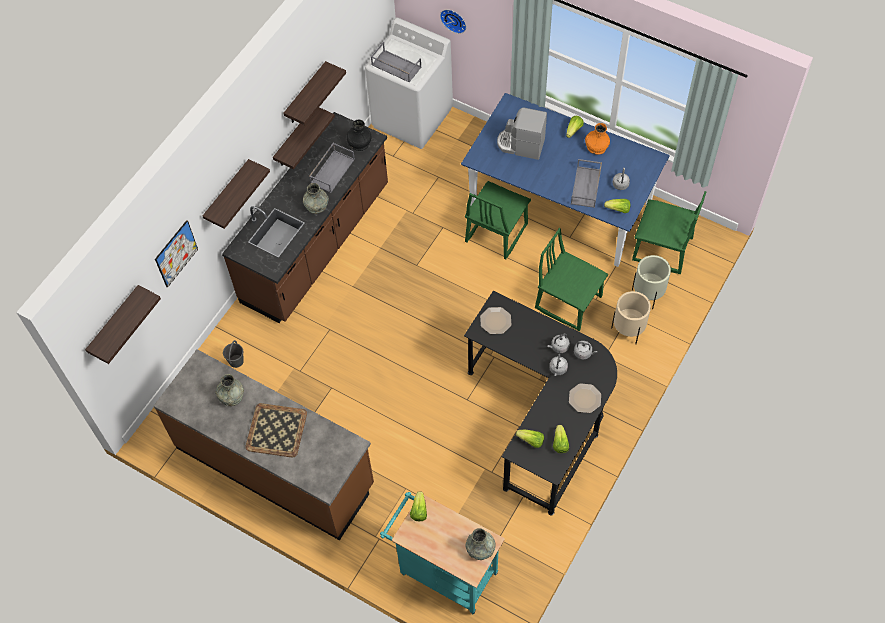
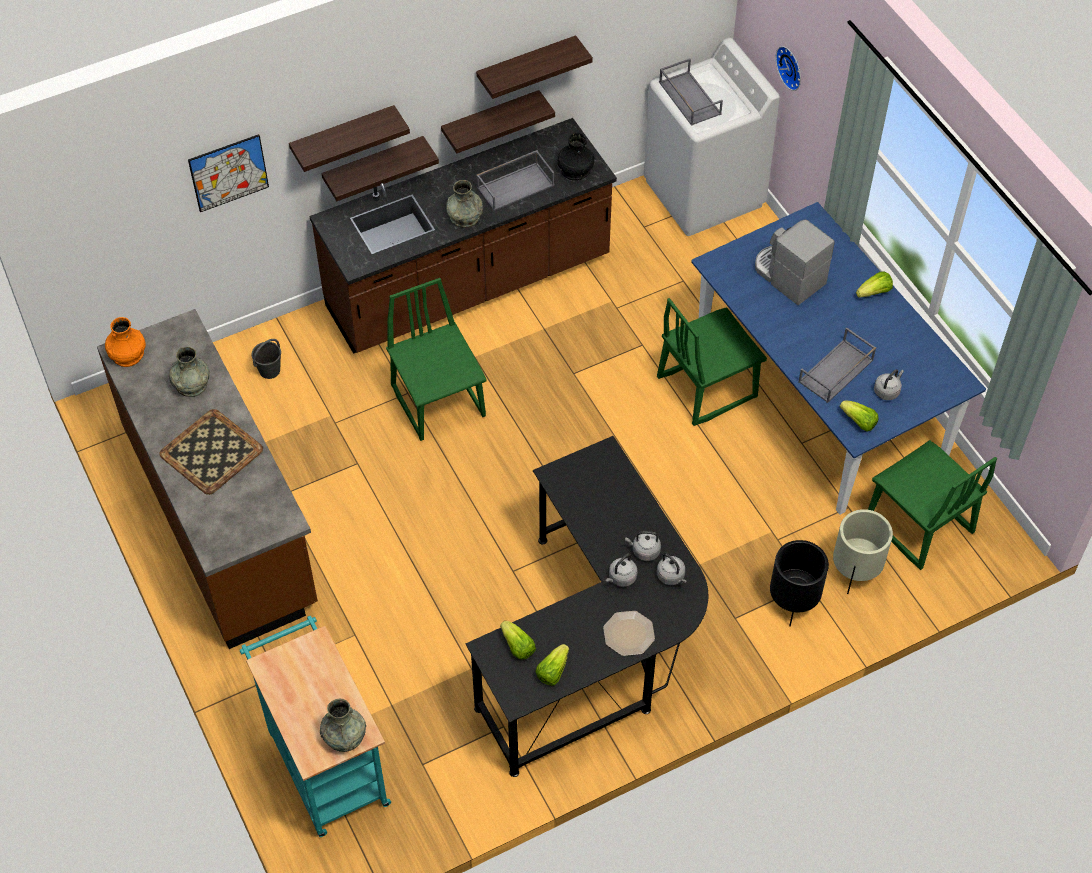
camera: 30 degrees right, 5 degrees down
shelf [85,285,161,364] -> shelf moved to [322,136,439,201]
lettuce [410,491,427,521] -> none
plate [480,307,511,334] -> none
green chair [535,228,608,331] -> green chair moved to [386,278,487,441]
orange vase [585,123,610,155] -> orange vase moved to [105,317,146,367]
beige planter [611,291,651,344] -> black planter [770,540,829,626]

